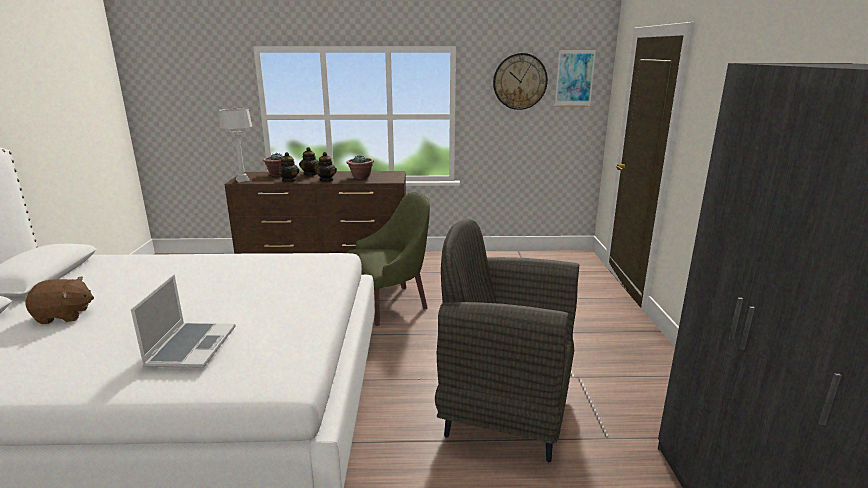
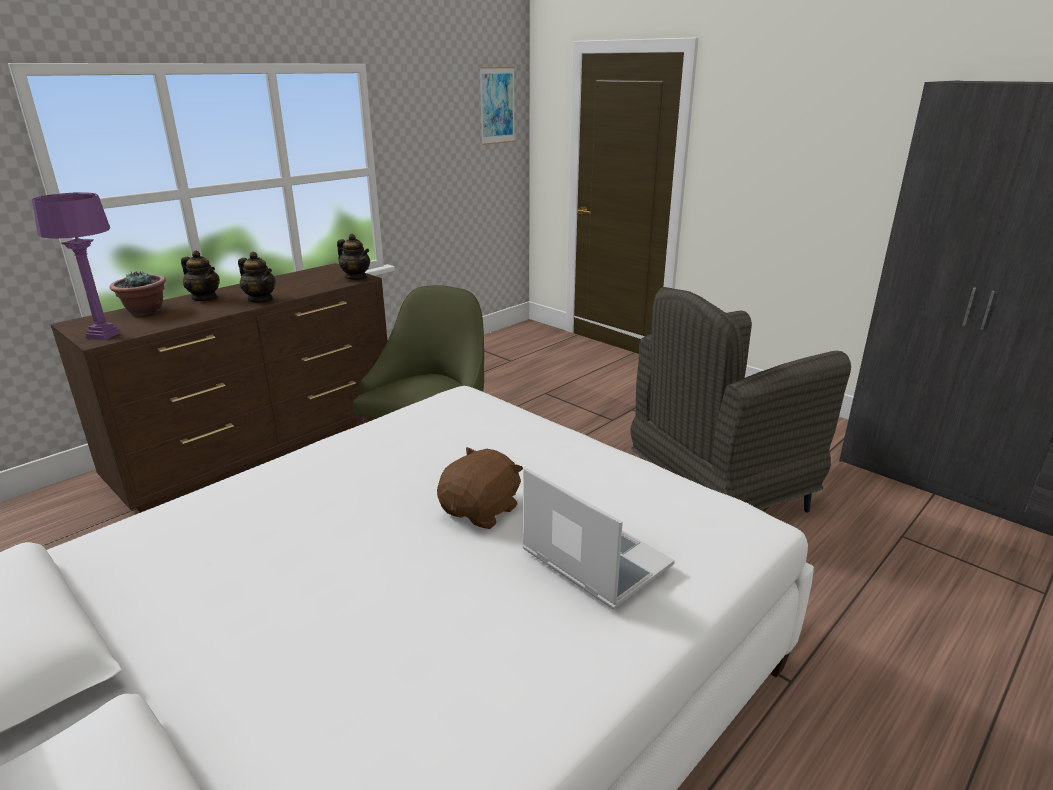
camera: 45 degrees left, 5 degrees up
brown plush toy [25,276,94,324] -> brown plush toy moved to [437,447,523,529]
grey table lamp [219,108,252,182] -> purple table lamp [32,192,121,340]
teapot [277,152,299,182] -> teapot moved to [337,234,370,280]
potted plant [346,155,374,179] -> none
wall clock [493,53,548,110] -> none

